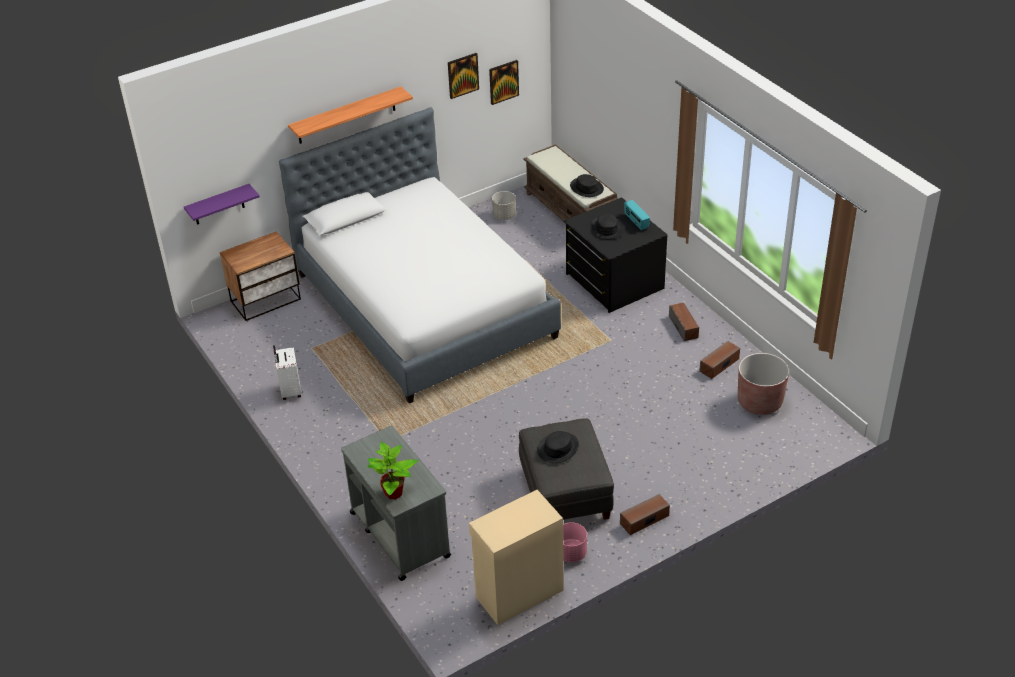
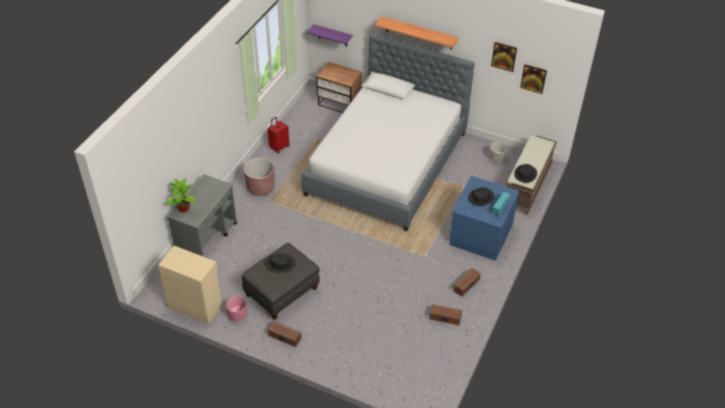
camera: 55 degrees right, 5 degrees up
white suitcase [273,345,302,400] -> red suitcase [267,117,289,153]
black dresser [564,197,668,313] -> blue dresser [449,176,519,261]
brown planter [738,353,789,415] -> brown planter moved to [243,158,275,196]

